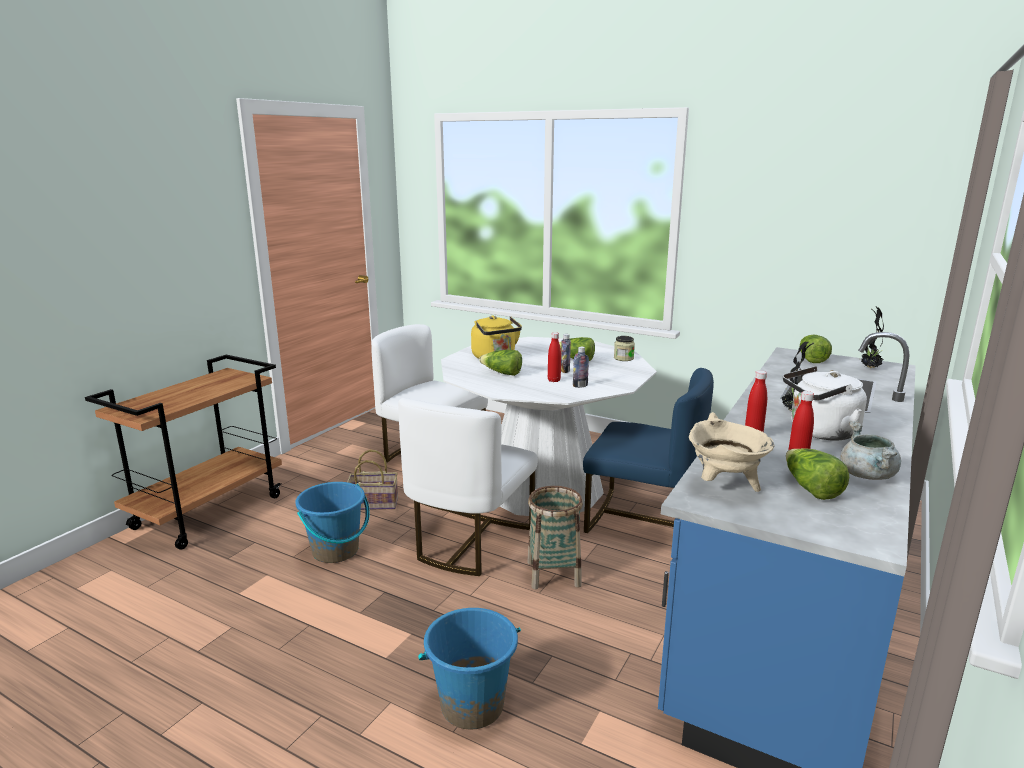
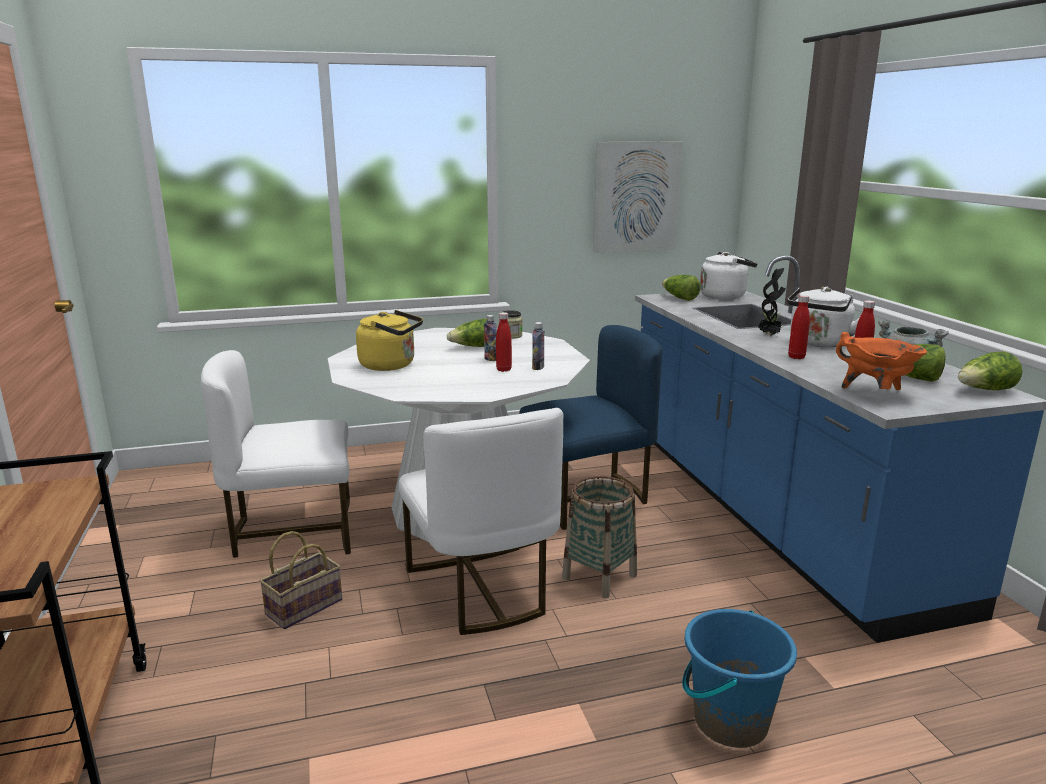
camera: 45 degrees left, 0 degrees up
blue bucket [295,482,370,563] -> none
lettuce [479,350,522,376] -> lettuce moved to [958,351,1023,390]
beige cooking pot [689,412,775,492] -> orange cooking pot [836,332,927,390]
potted plant [861,306,884,368] -> white kettle [700,252,757,299]
none -> picture [593,142,683,253]

